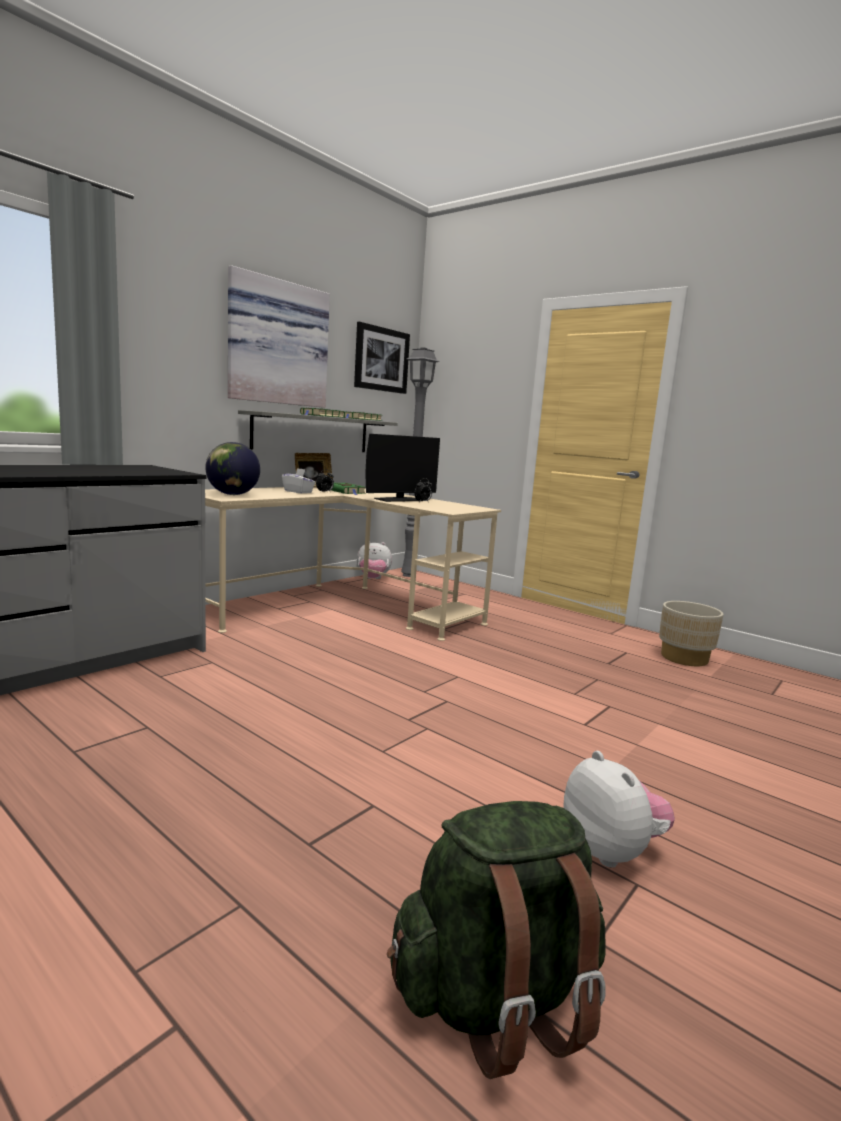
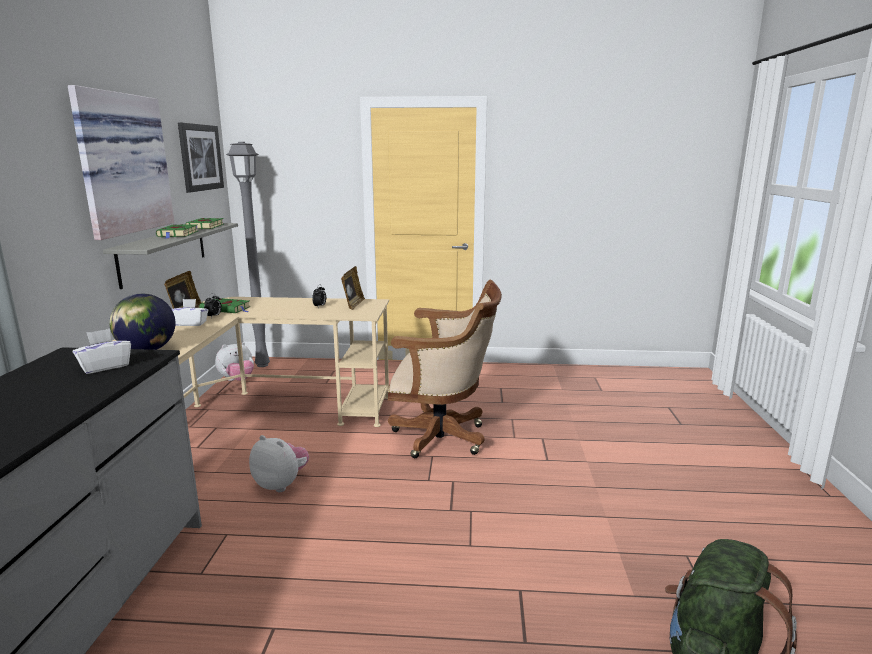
camera: 35 degrees left, 5 degrees up
monitor [365,434,440,502] -> none
plush toy [563,751,675,868] -> plush toy moved to [249,435,309,492]
beige planter [659,601,724,666] -> none
none -> white tissue box [73,329,131,374]
none -> picture frame [341,266,365,310]
none -> office chair [387,280,502,458]

